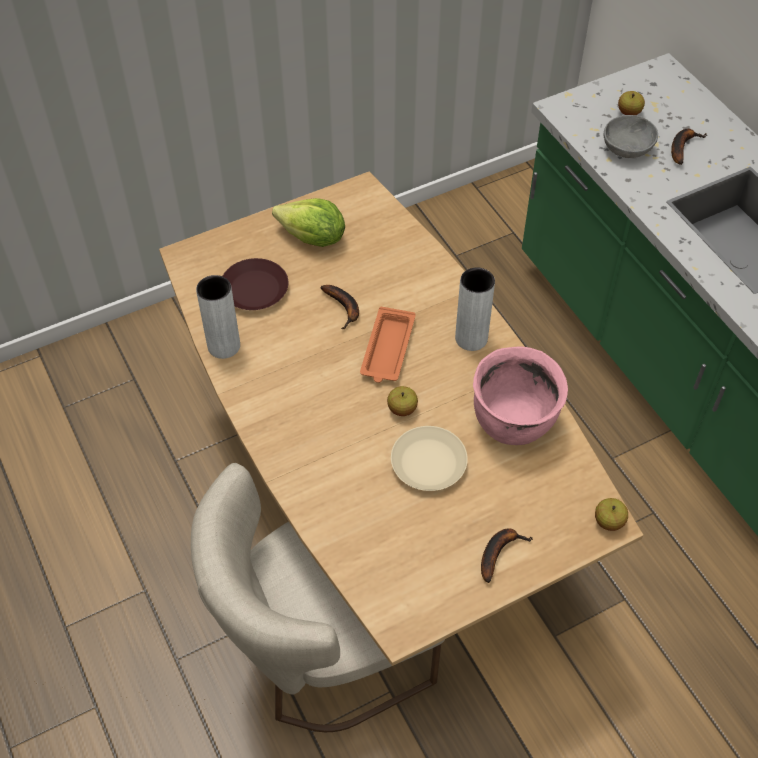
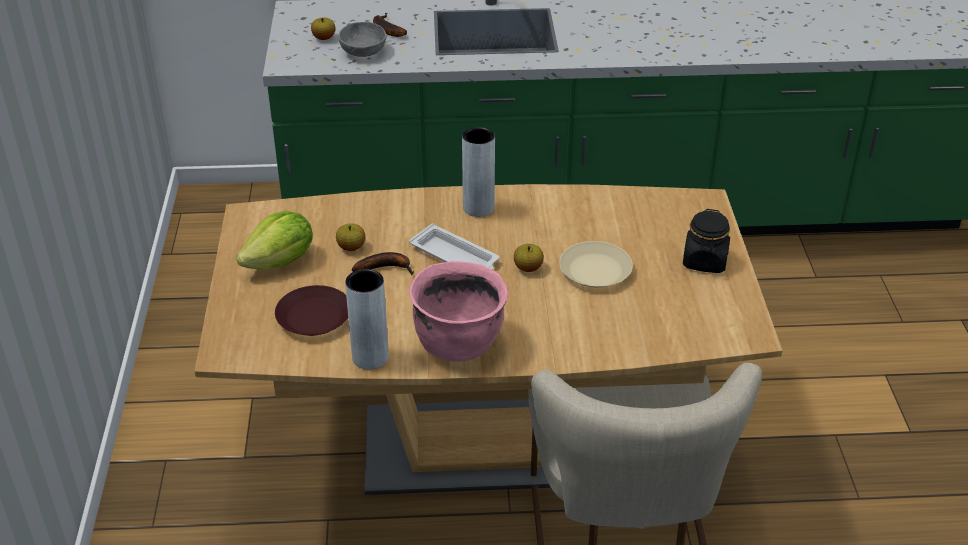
camera: 65 degrees left, 15 degrees down
orange tray [360,307,416,383] -> white tray [409,223,499,270]
pink cooking pot [473,346,568,445] -> pink cooking pot moved to [409,261,508,361]
banana [481,528,533,583] -> black jar [683,209,730,273]
apple [595,498,628,531] -> apple moved to [336,223,365,251]

